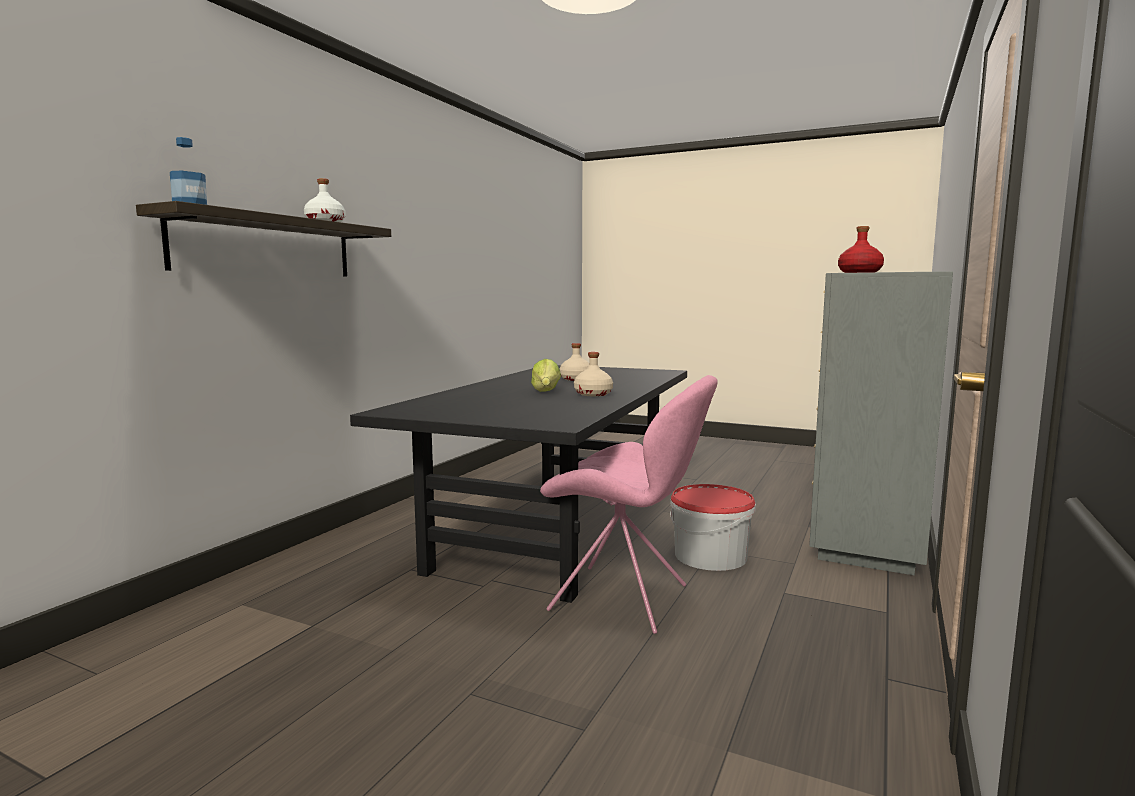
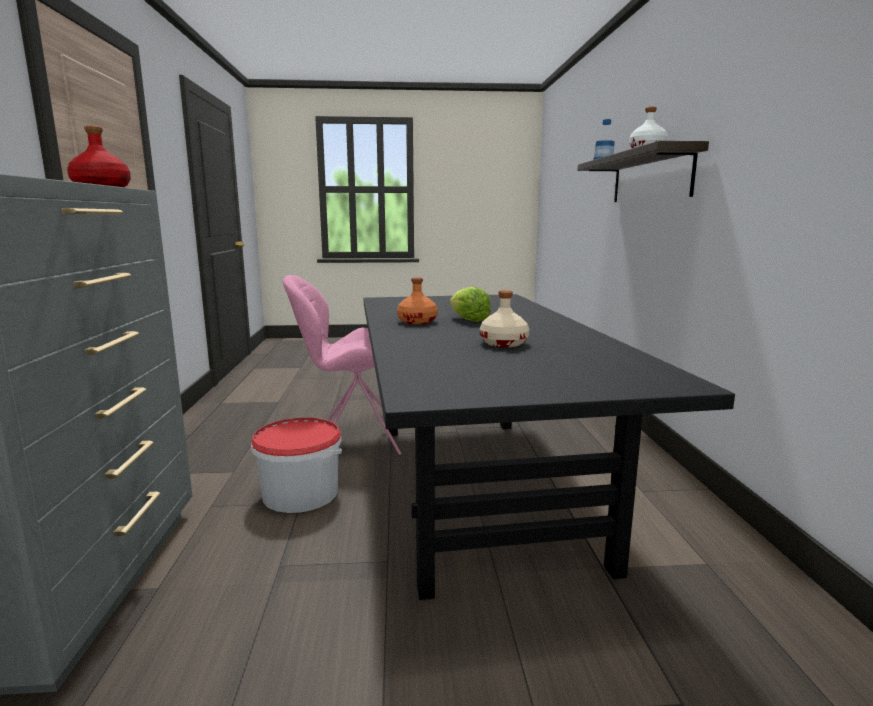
camera: 150 degrees right, 5 degrees up
beige bottle [574,352,613,396] -> orange bottle [397,277,438,324]

